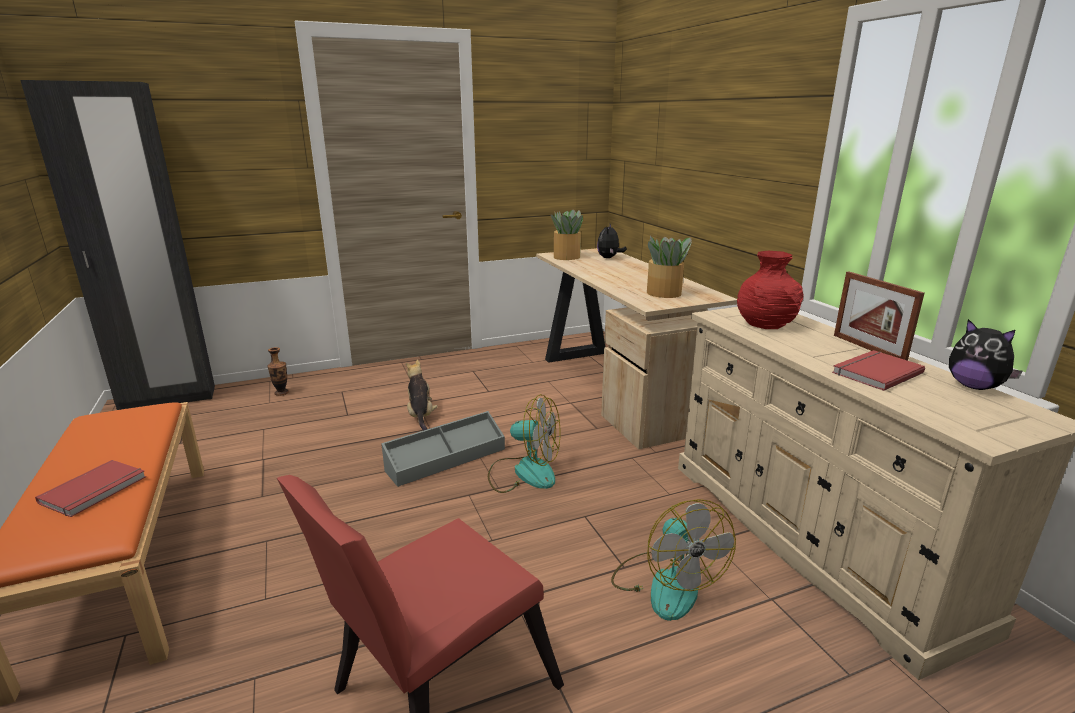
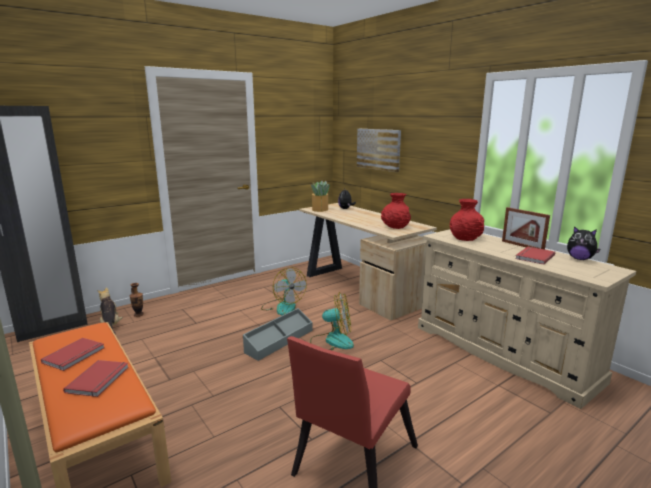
camera: 15 degrees left, 5 degrees down
plush toy [406,360,438,431] -> plush toy moved to [97,287,123,334]
fan [611,499,736,621] -> fan moved to [261,267,307,315]
potted plant [647,235,692,298] -> red vase [381,193,411,229]
none -> red book [41,338,104,371]
none -> picture [357,129,401,172]

